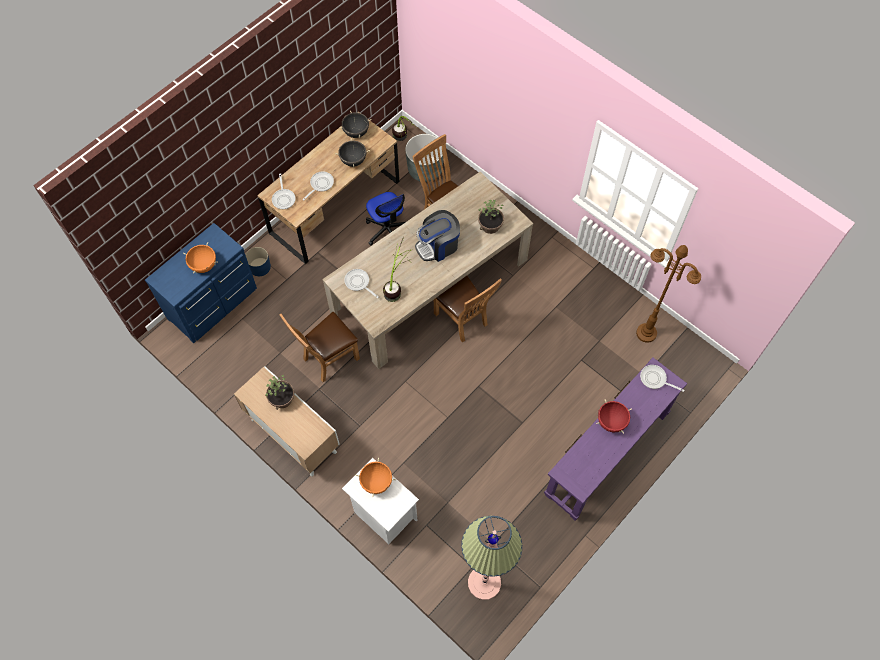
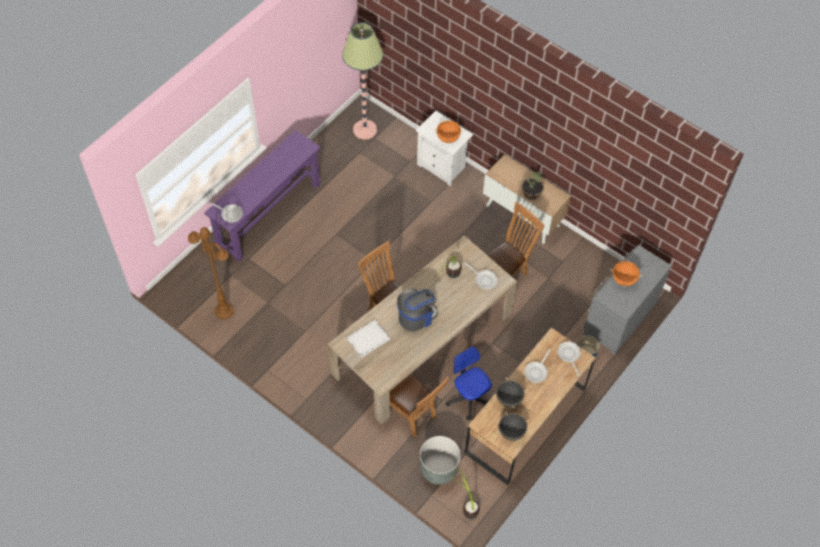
camera: 175 degrees right, 5 degrees down
blue dresser [145,223,257,343] -> grey dresser [584,245,672,355]
potted plant [478,200,504,234] -> white tray [346,320,390,358]
red cooking pot [596,399,632,434] -> none

